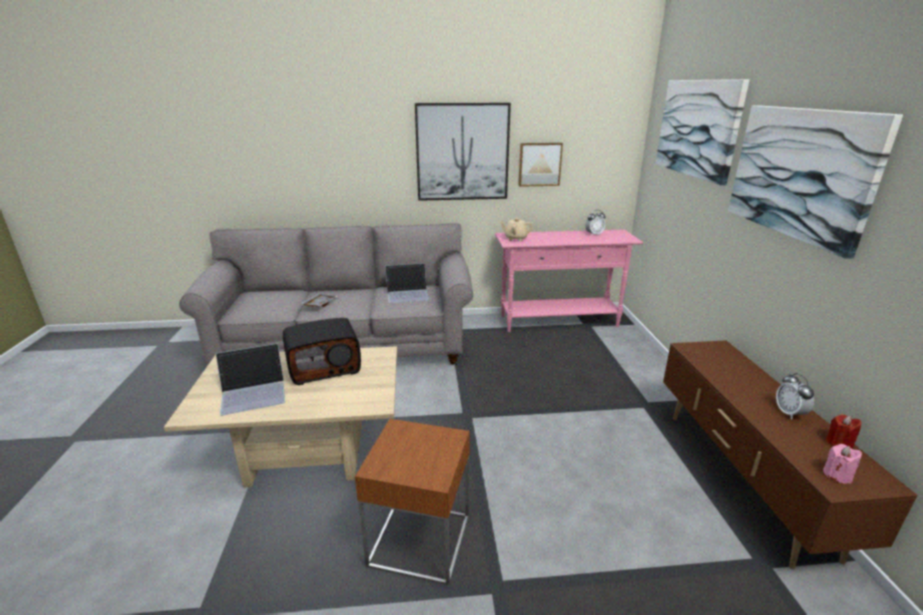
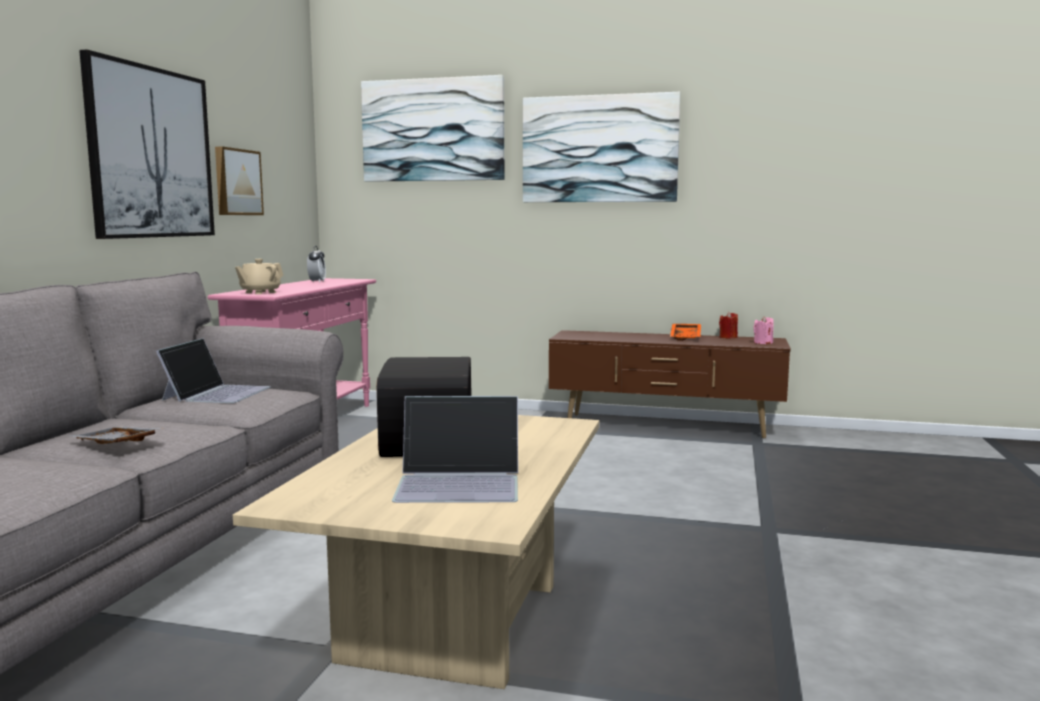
camera: 70 degrees left, 15 degrees down
laptop [216,343,285,416] -> laptop turned 90 degrees clockwise [392,396,518,503]
brown side table [355,419,470,585] -> none
alarm clock [776,373,814,419] -> orange tray [670,324,701,341]

